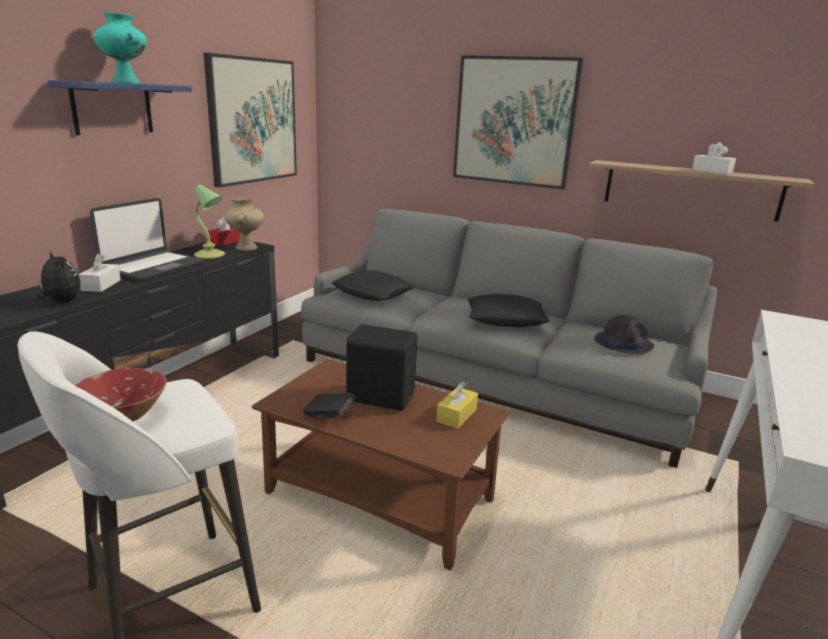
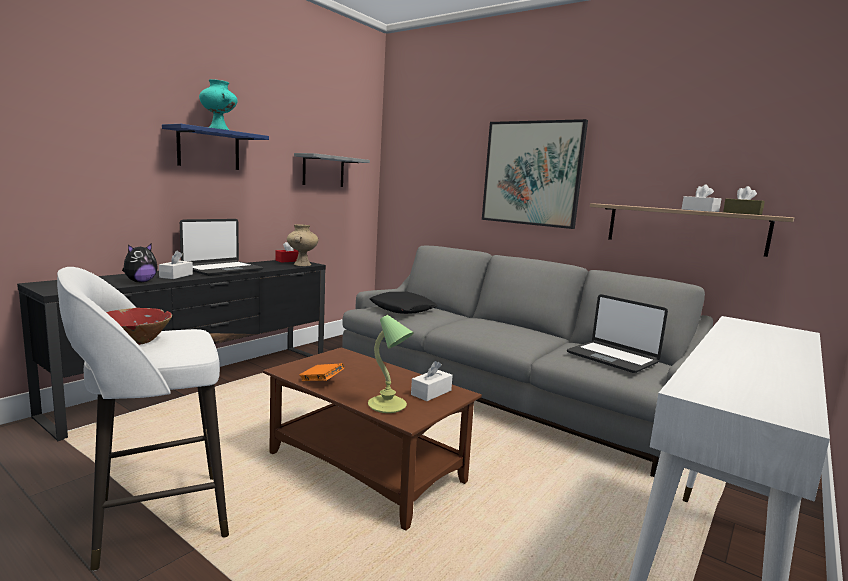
camera: 10 degrees right, 10 degrees down
plush toy [36,251,81,303] -> plush toy turned 75 degrees clockwise [122,243,158,282]
table lamp [194,185,225,259] -> table lamp moved to [368,315,414,413]
picture [203,53,297,188] -> grey shelf [294,153,370,187]
black book [302,393,355,418] -> orange book [299,363,344,381]
black speaker [346,324,417,411] -> none
yellow tissue box [436,382,478,429] -> white tissue box [411,361,453,401]
black pillow [467,294,550,327] -> none
black hat [594,315,654,354] -> laptop [567,294,668,373]
none -> brown tissue box [723,186,765,215]

